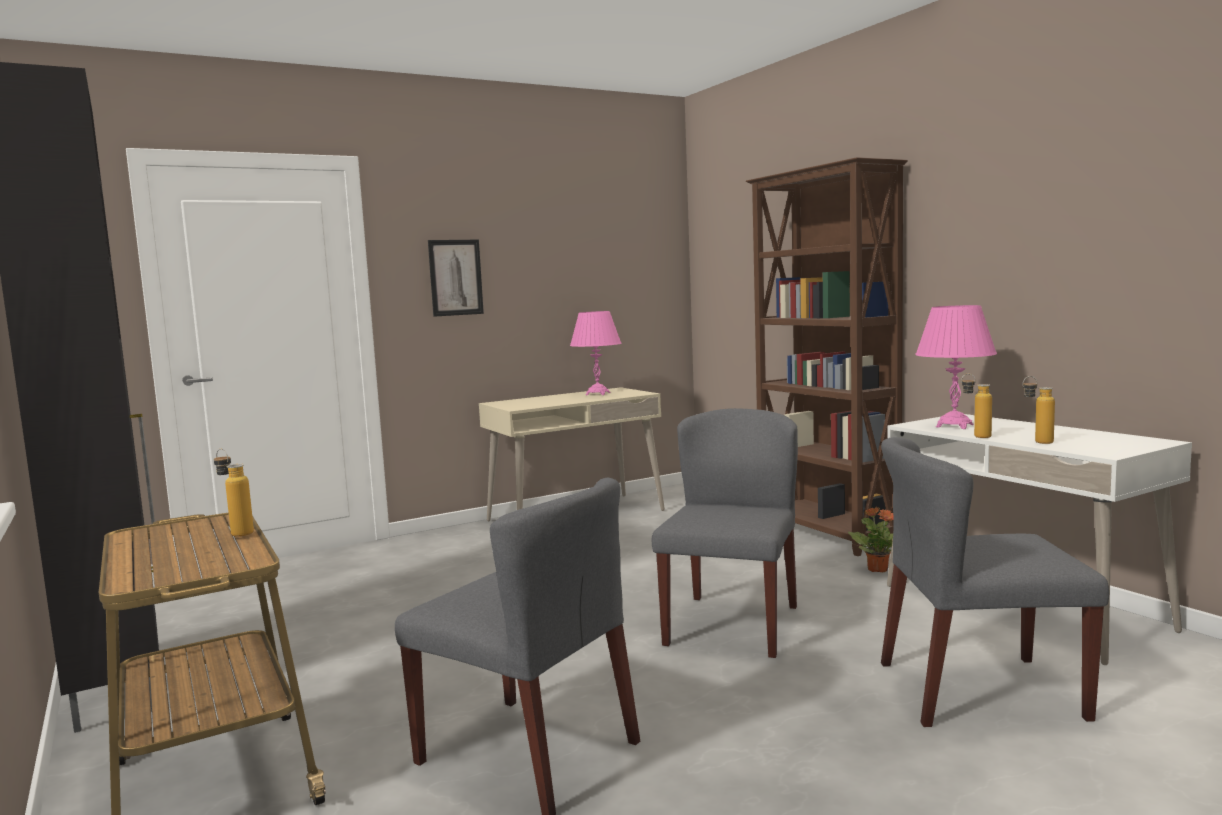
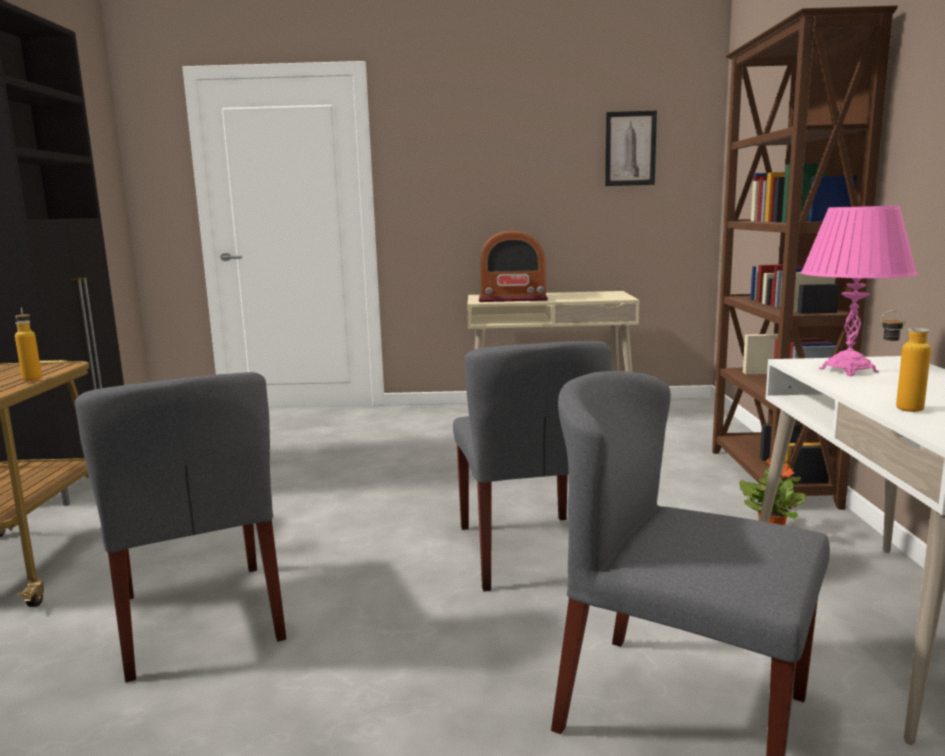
camera: 30 degrees right, 5 degrees up
picture [428,240,484,317] -> picture moved to [605,111,657,186]
pink table lamp [570,311,621,395] -> none
grey chair [652,408,798,658] -> grey chair turned 120 degrees clockwise [453,341,611,591]
bottle [961,374,992,438] -> none
none -> radio [479,231,548,302]

